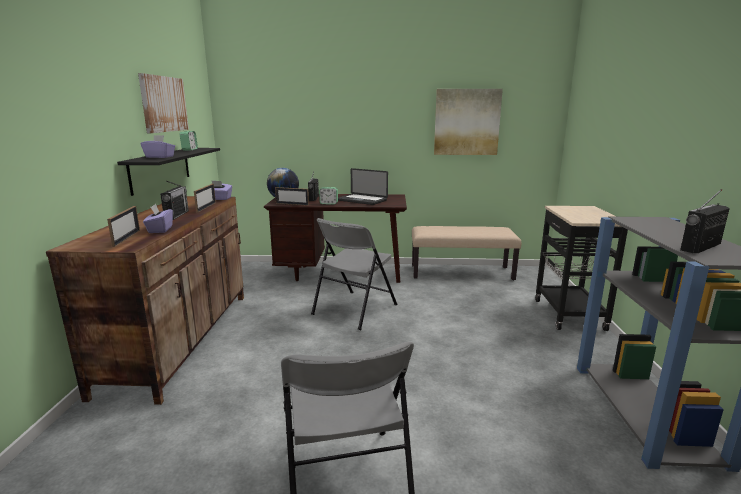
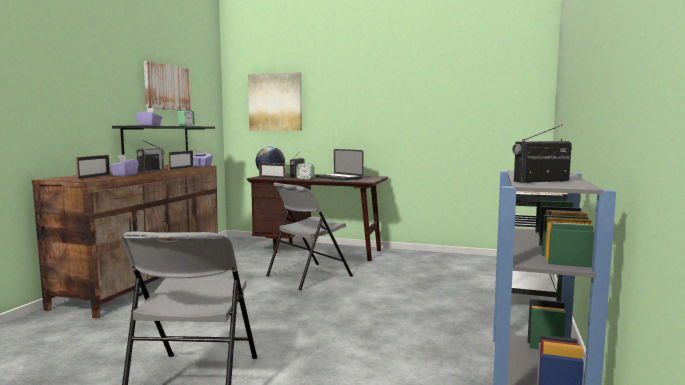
camera: 15 degrees right, 10 degrees down
beige bench [412,226,521,280] -> none
picture [434,89,503,155] -> picture moved to [248,72,302,131]

